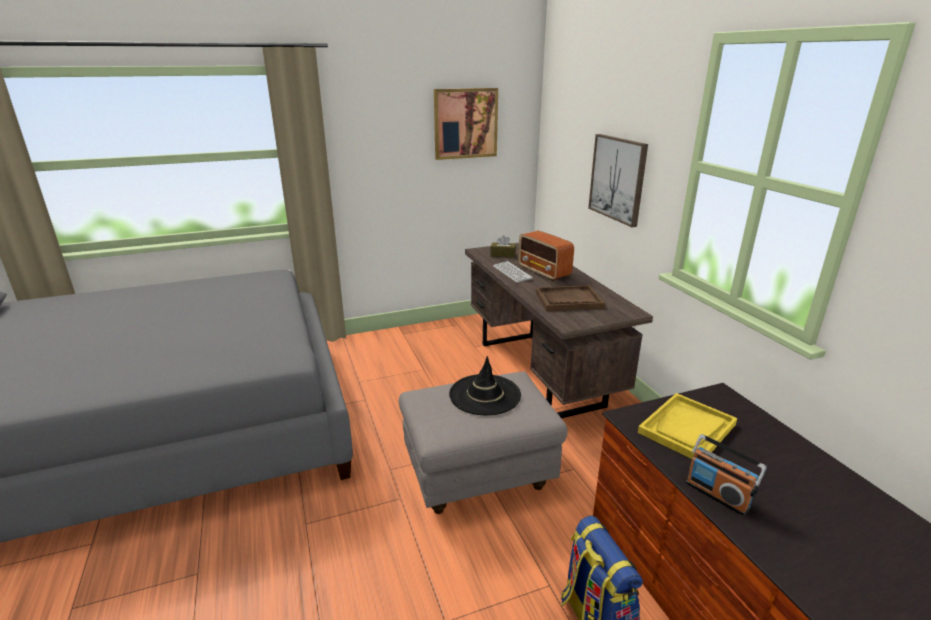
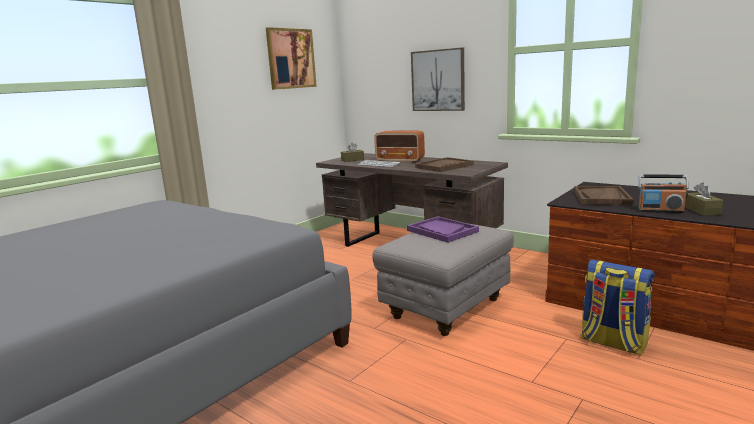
camera: 30 degrees left, 10 degrees down
black hat [449,356,521,415] -> purple tray [407,216,479,243]
yellow tray [638,393,737,459] -> brown tray [574,186,633,205]
none -> brown tissue box [685,182,723,216]

